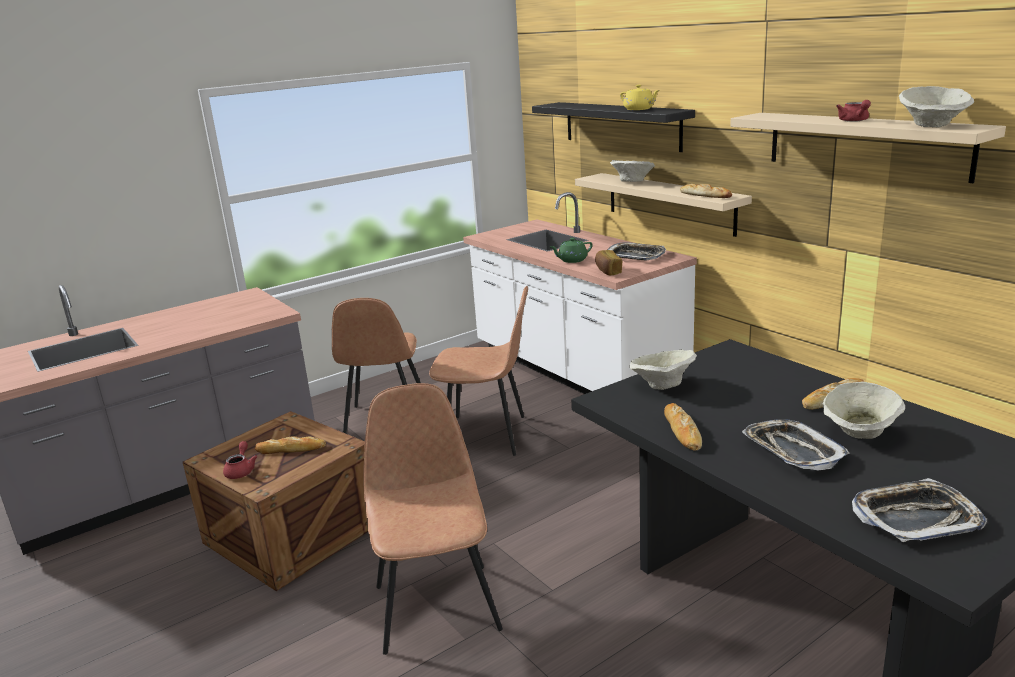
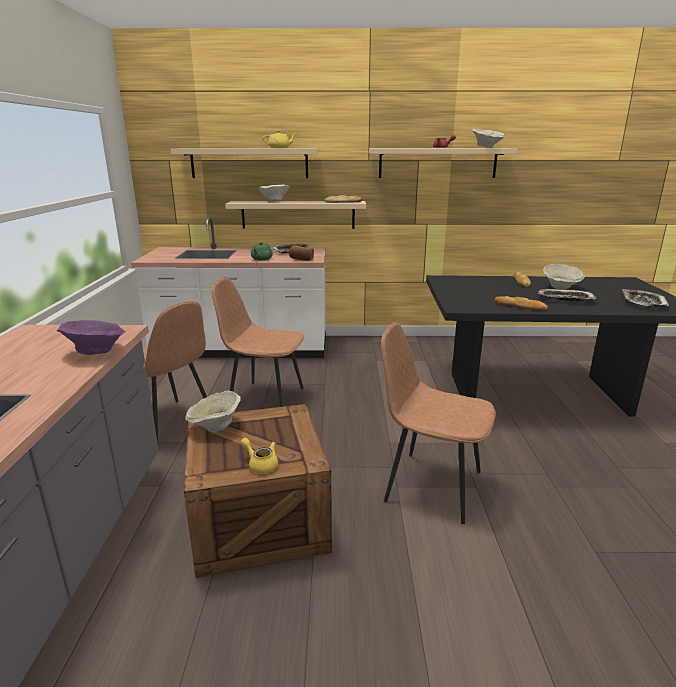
camera: 55 degrees left, 0 degrees up
red teapot [223,441,257,479] -> yellow teapot [240,438,278,474]
bread [255,436,326,454] -> none
brown chair [429,286,528,456] -> brown chair turned 120 degrees counterclockwise [212,277,304,407]
black shelf [532,102,695,152] -> beige shelf [171,149,318,178]
beige bowl [629,349,697,390] -> beige bowl moved to [185,391,241,432]
none -> purple bowl [57,320,125,355]

